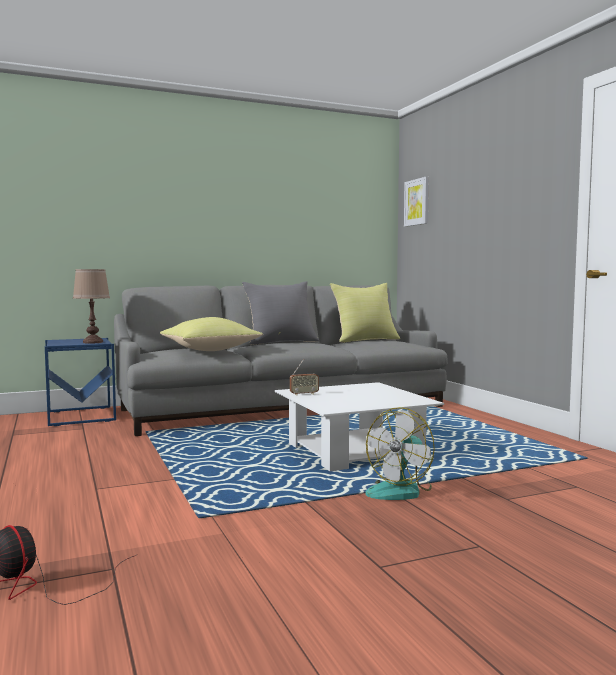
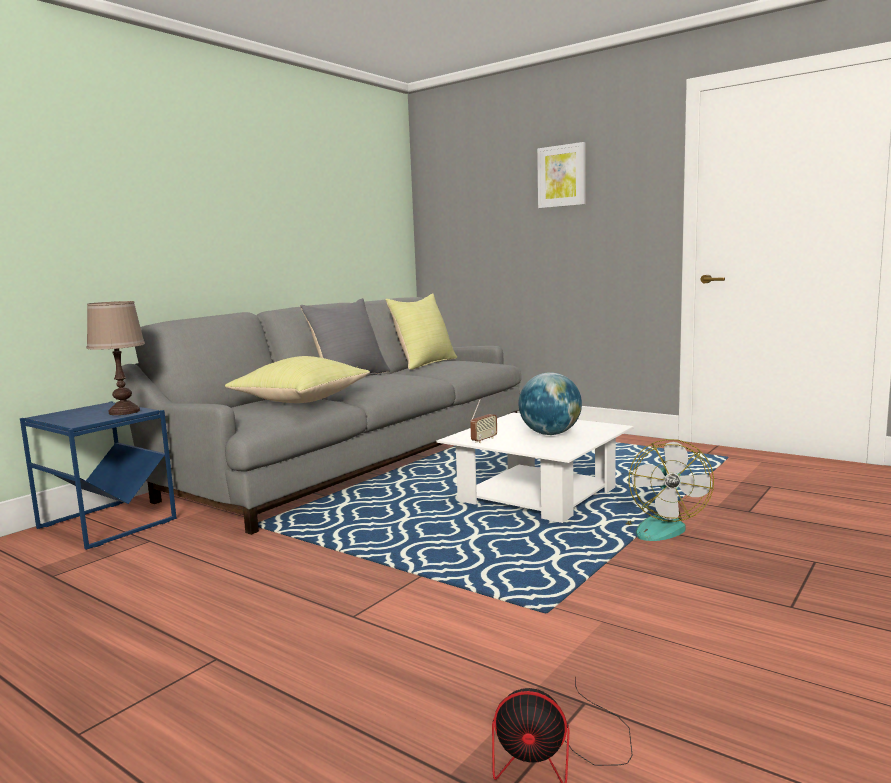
camera: 30 degrees left, 5 degrees up
picture [404,176,429,227] -> picture moved to [537,142,586,208]
none -> globe [518,372,582,435]

